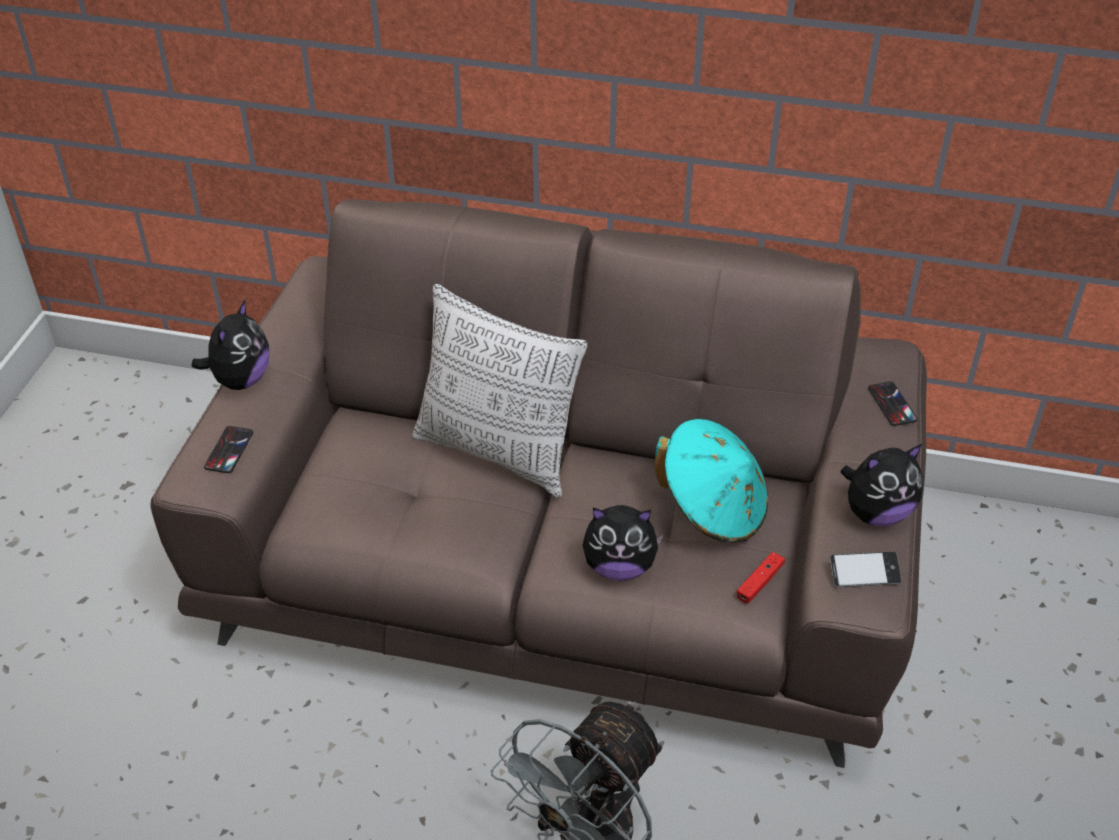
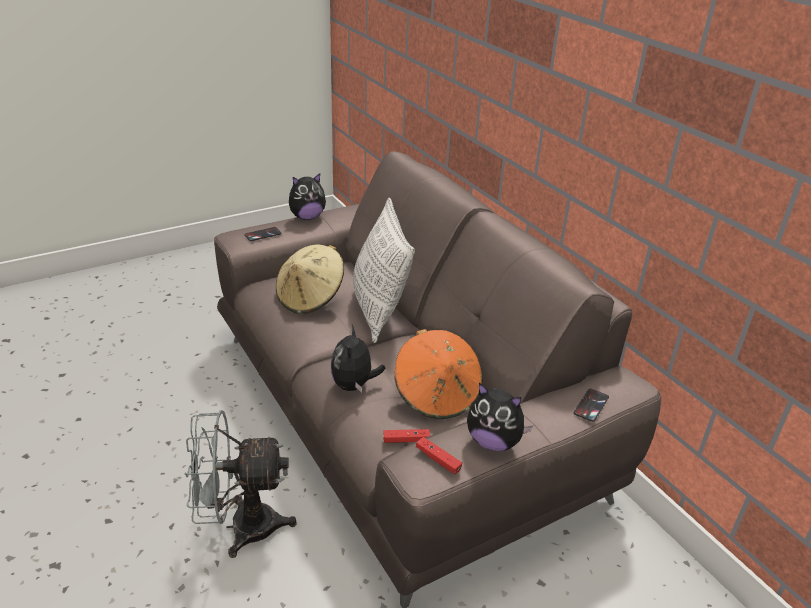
camera: 45 degrees right, 10 degrees down
plush toy [582,505,664,581] -> plush toy turned 45 degrees clockwise [331,325,386,392]
turquoise hat [654,419,768,543] -> orange hat [395,329,483,419]
phone [829,551,902,587] -> red game controller [416,437,462,474]
none -> beige hat [276,244,344,314]

